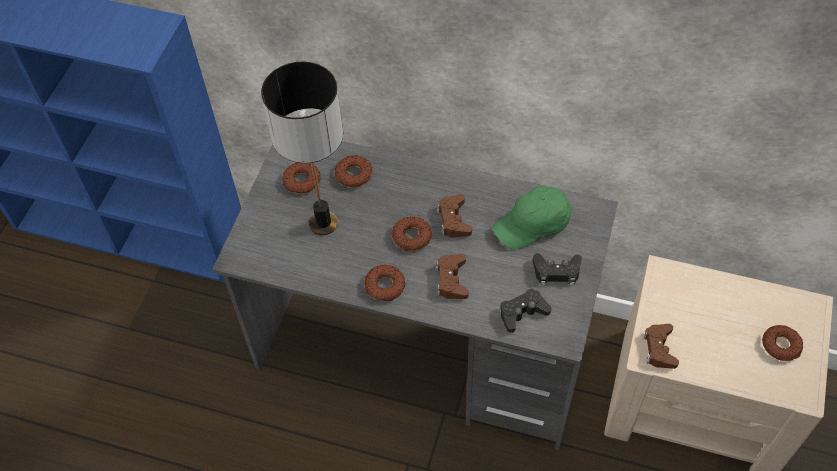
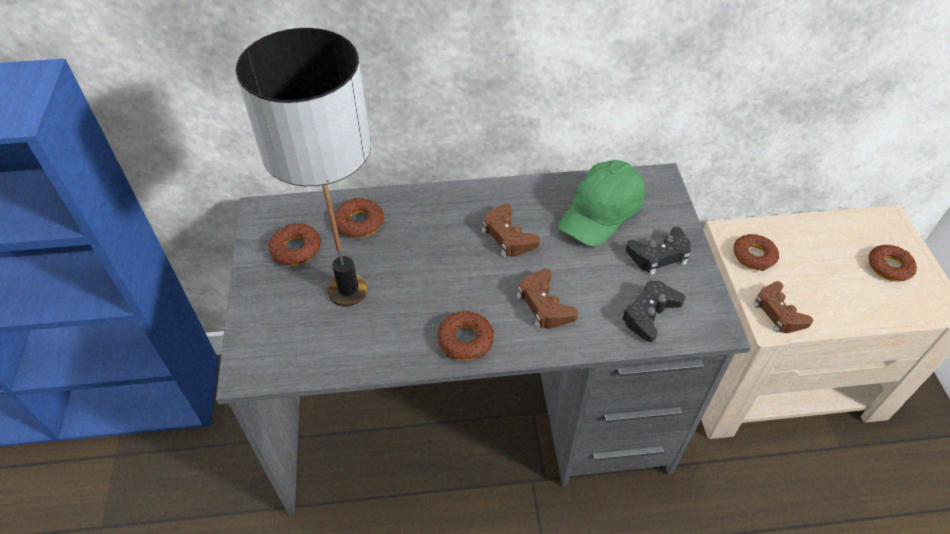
camera: 25 degrees left, 5 degrees down
donut [392,216,432,251] -> donut moved to [733,234,779,271]

